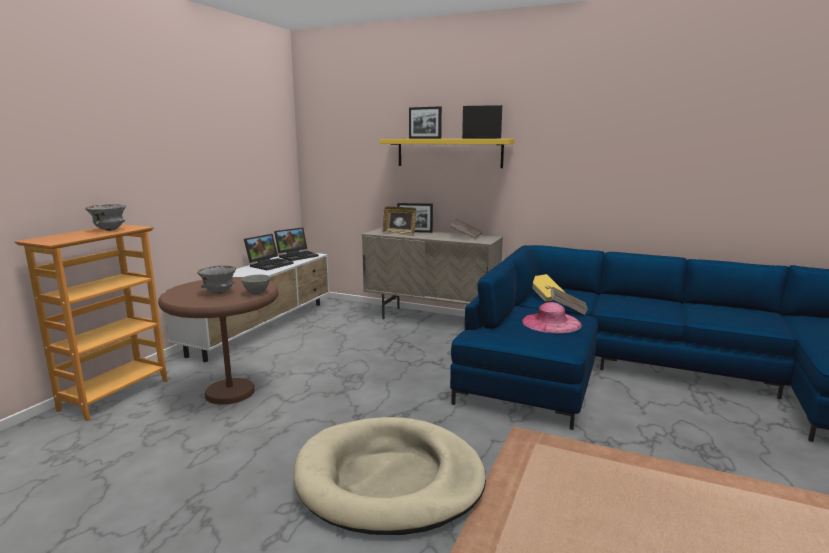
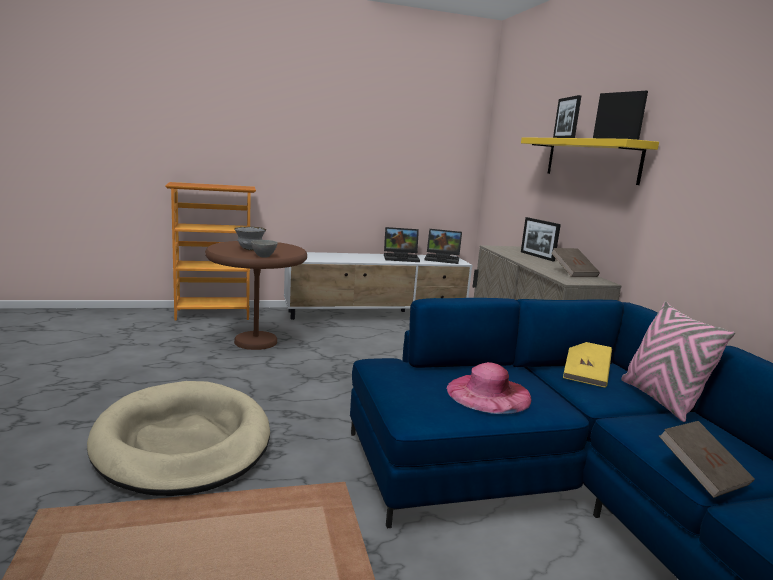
camera: 50 degrees right, 0 degrees up
grey bowl [85,204,126,231] -> none
picture frame [382,206,416,235] -> none
brown book [550,287,588,315] -> brown book moved to [659,421,755,498]
none -> pink pillow [621,301,735,422]

